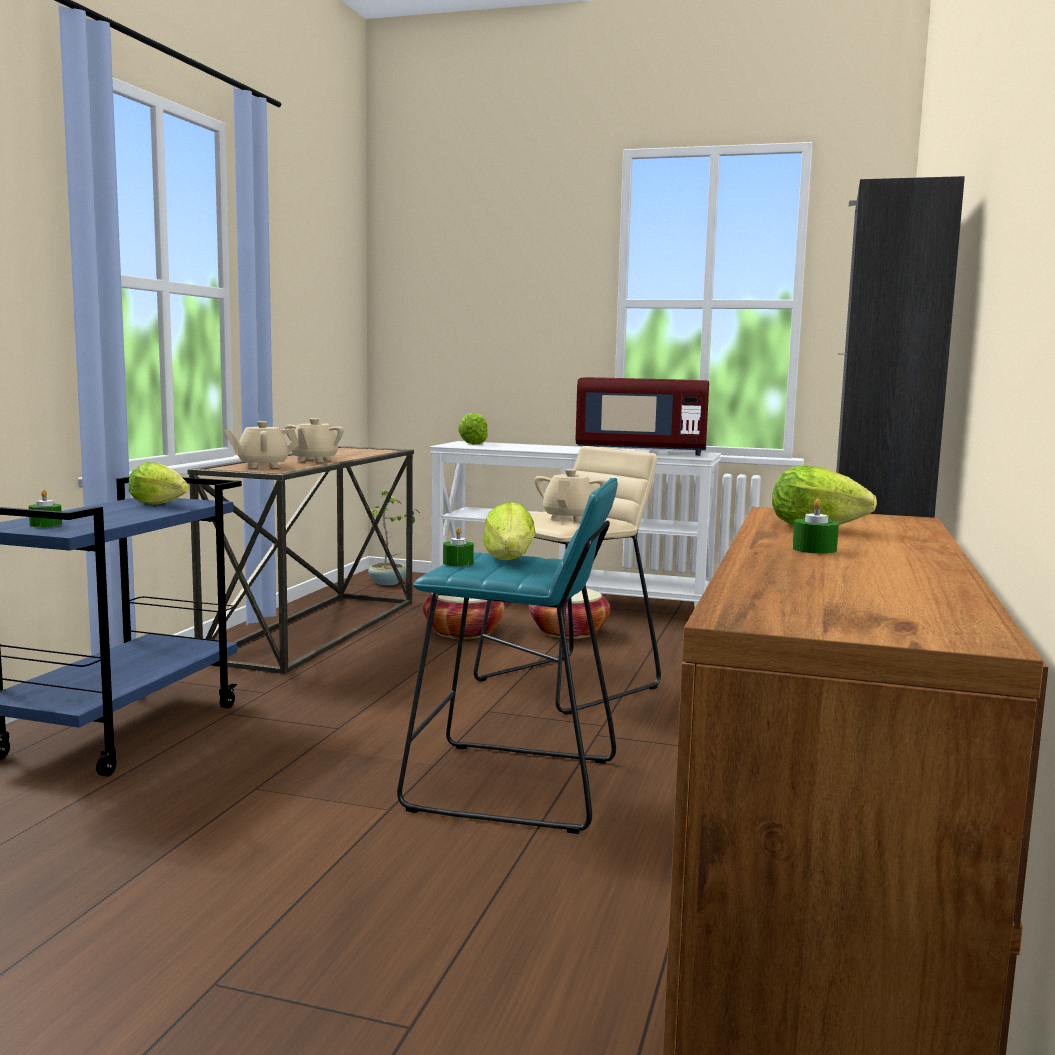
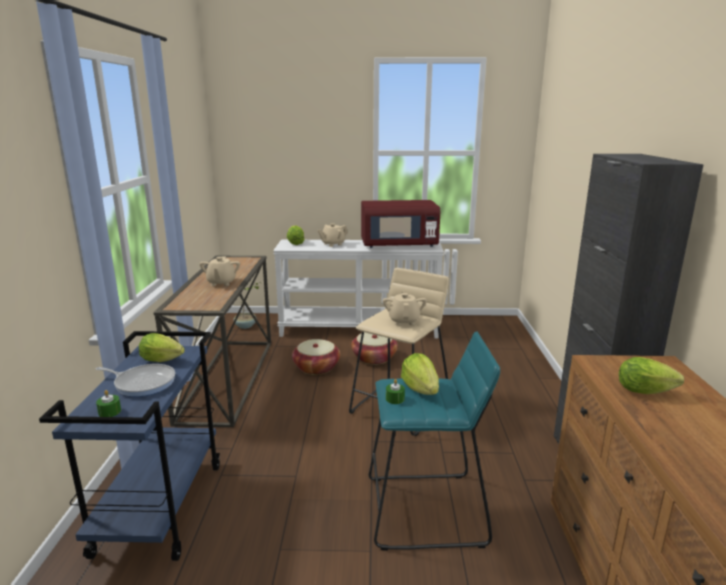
camera: 15 degrees left, 10 degrees up
beige teapot [224,421,299,468] -> beige teapot moved to [318,223,348,247]
green candle [793,499,839,554] -> none
none -> frying pan [96,364,175,397]

